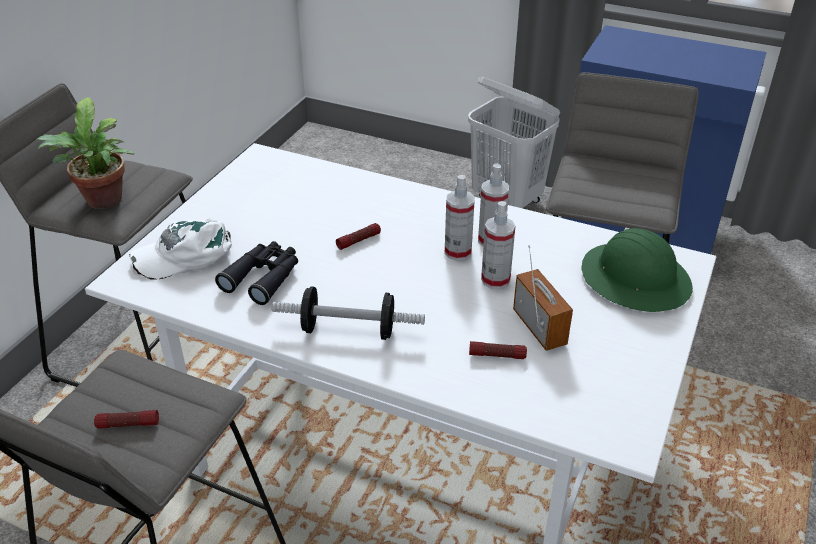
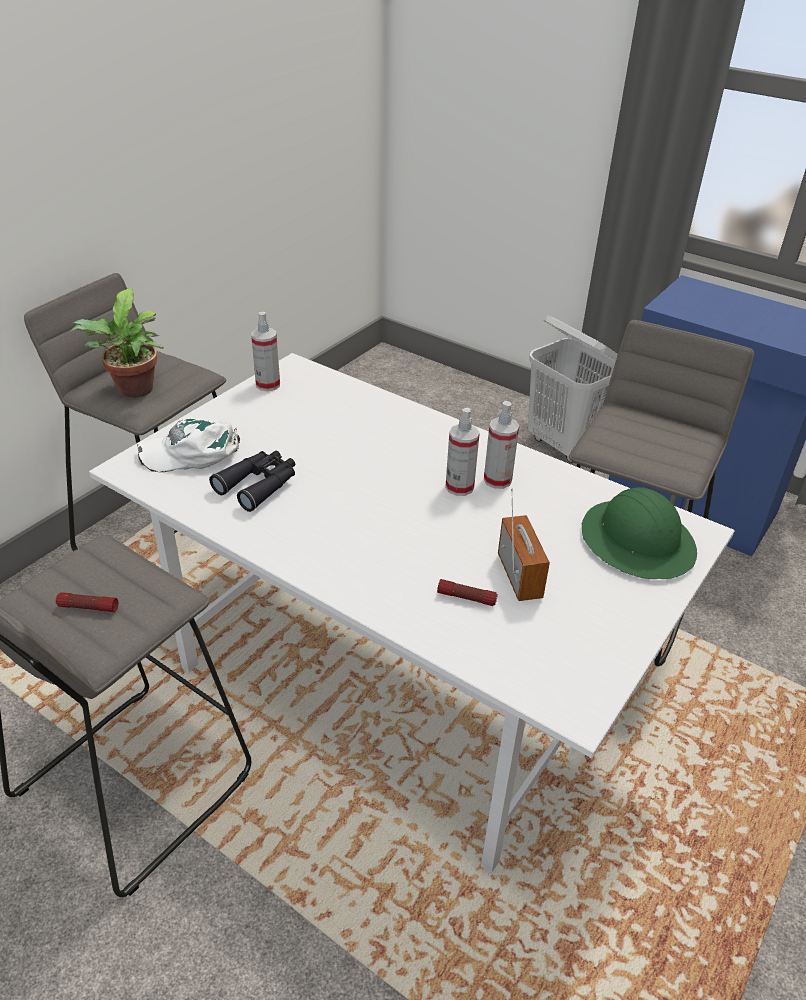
camera: 10 degrees right, 0 degrees up
dumbbell [272,286,425,340] -> none
flashlight [336,223,381,250] -> none
spray bottle [481,201,516,289] -> spray bottle moved to [251,312,280,391]

